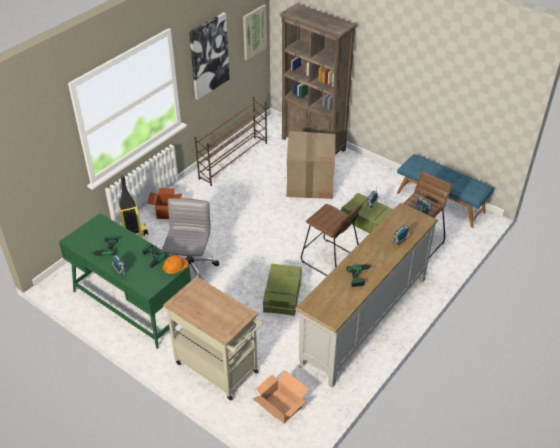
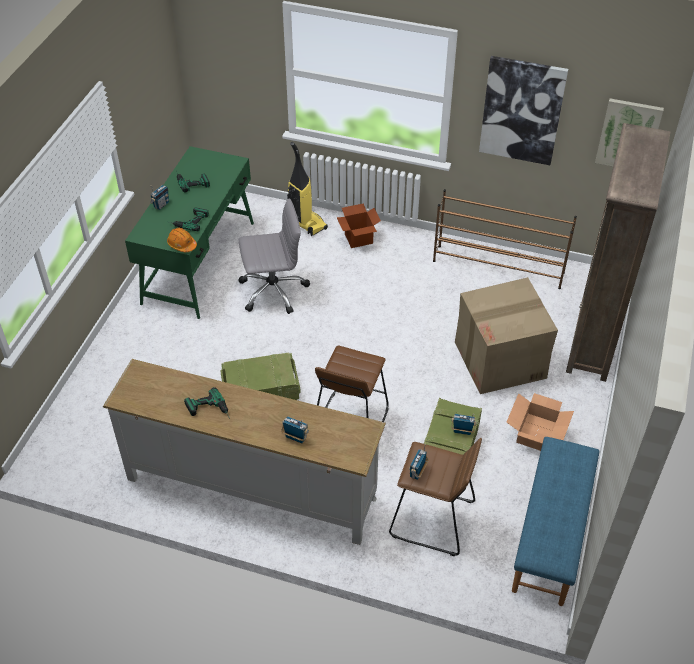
camera: 70 degrees right, 5 degrees up
beige cart [163,276,263,401] -> none
cardboard box [253,370,309,423] -> cardboard box moved to [507,393,574,451]

